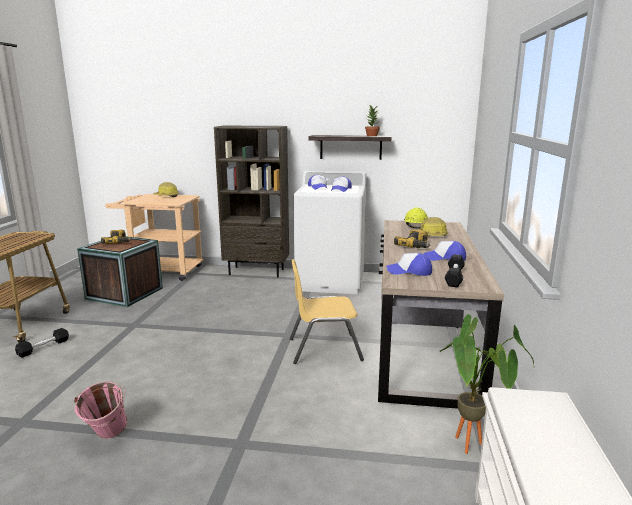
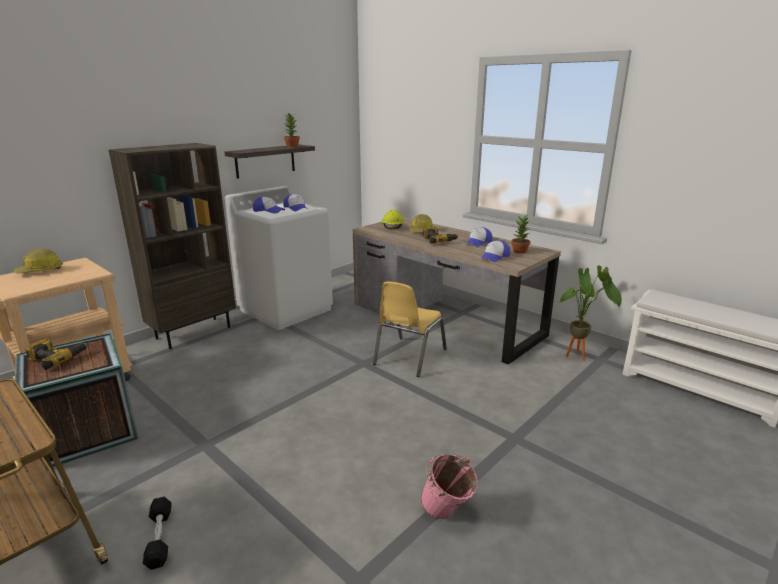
camera: 55 degrees left, 5 degrees up
black dumbbell [445,254,465,287] -> potted plant [511,214,531,254]

